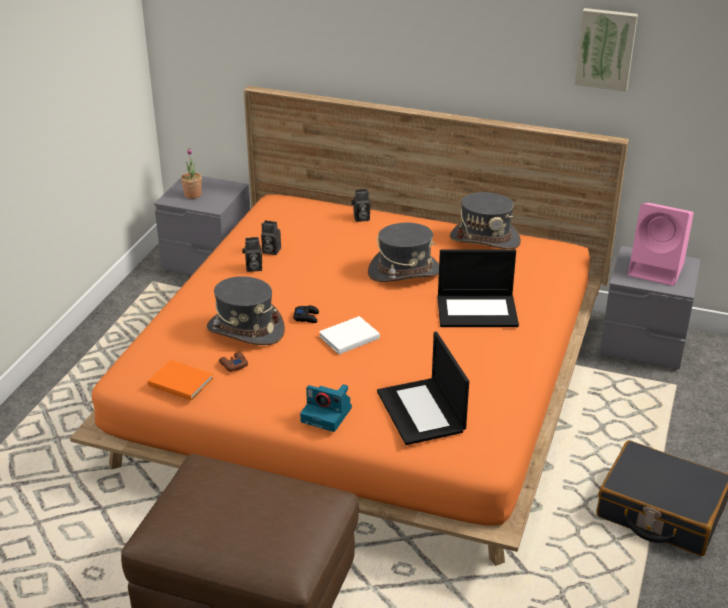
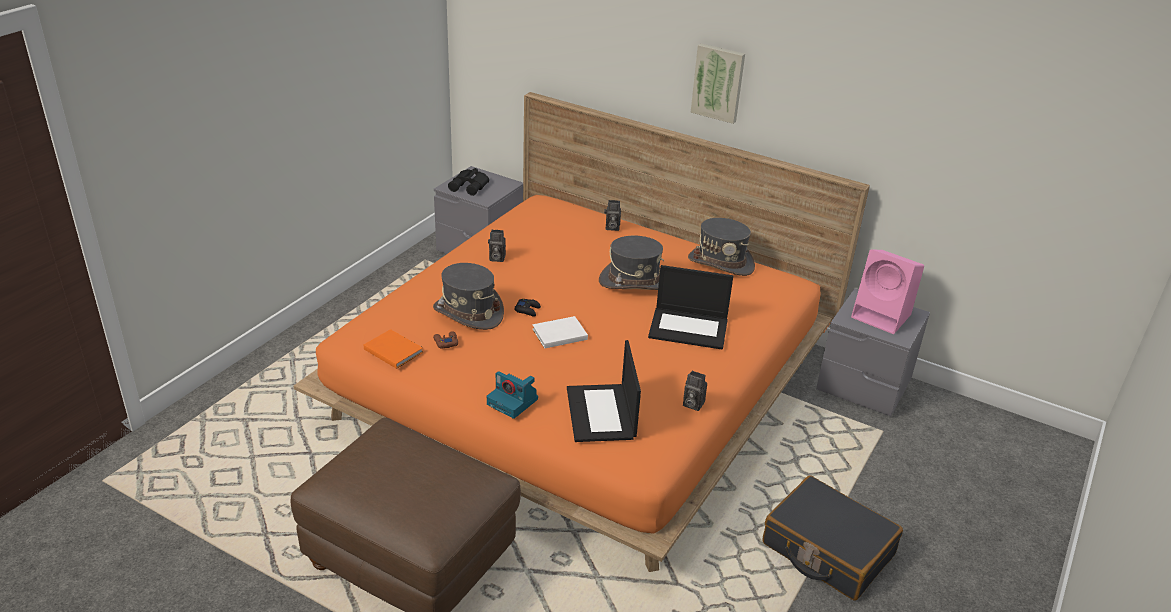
camera: 10 degrees right, 0 degrees up
potted plant [181,148,202,199] -> black binoculars [448,168,489,196]
camera [261,220,281,255] -> camera moved to [683,370,707,411]
picture [575,8,638,91] -> picture moved to [691,44,745,124]

